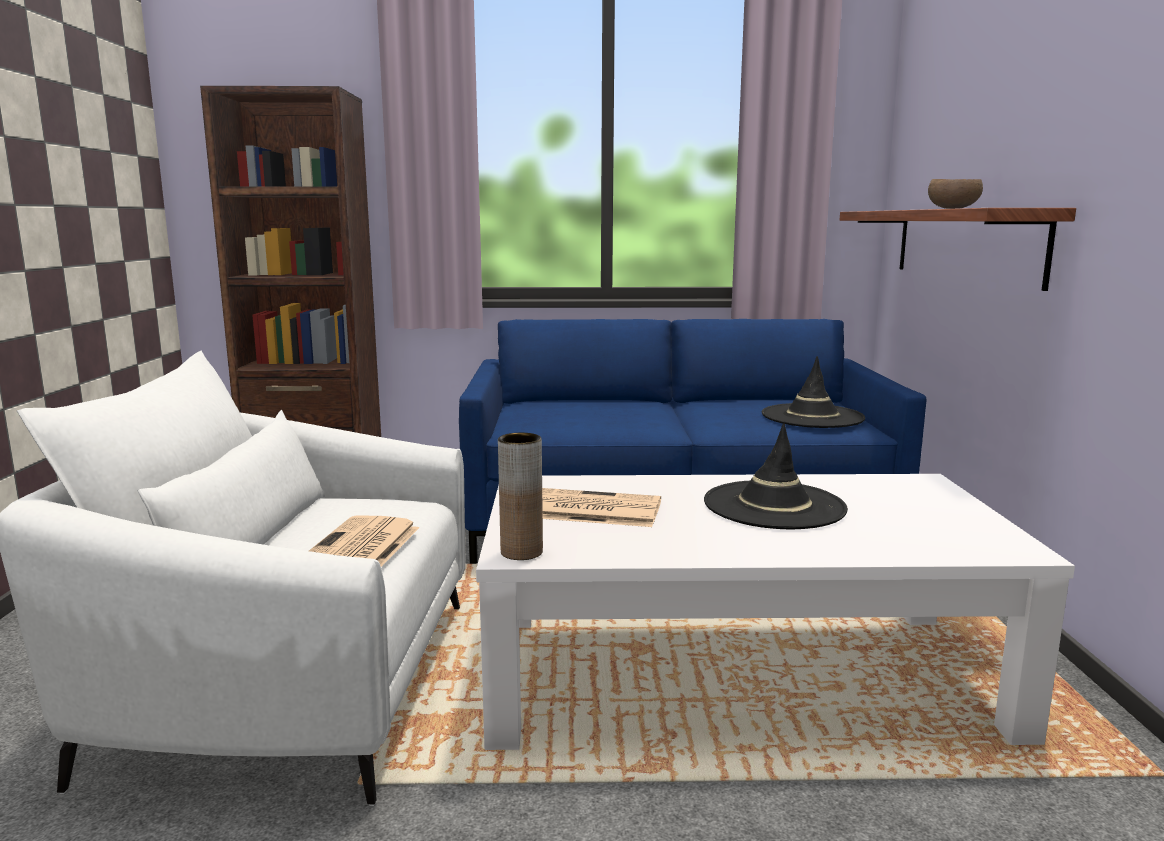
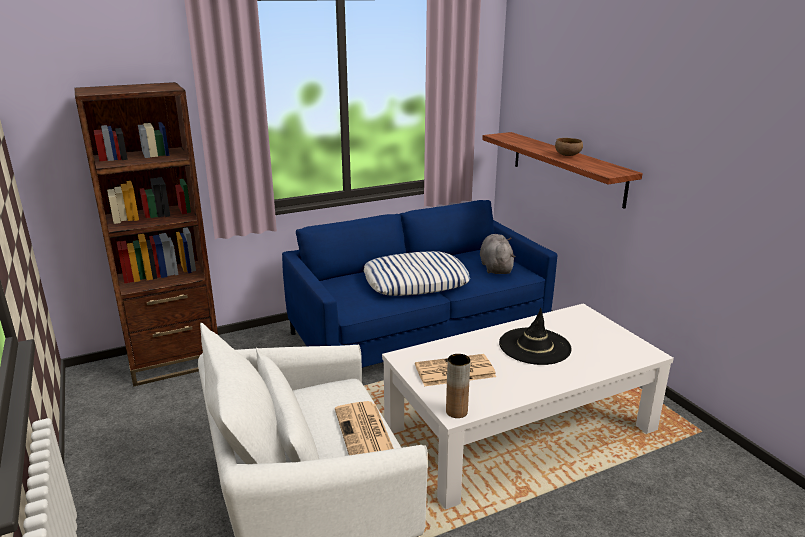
camera: 25 degrees left, 10 degrees up
black hat [762,356,865,428] -> grey plush toy [480,234,516,274]
none -> pillow [363,251,470,296]

